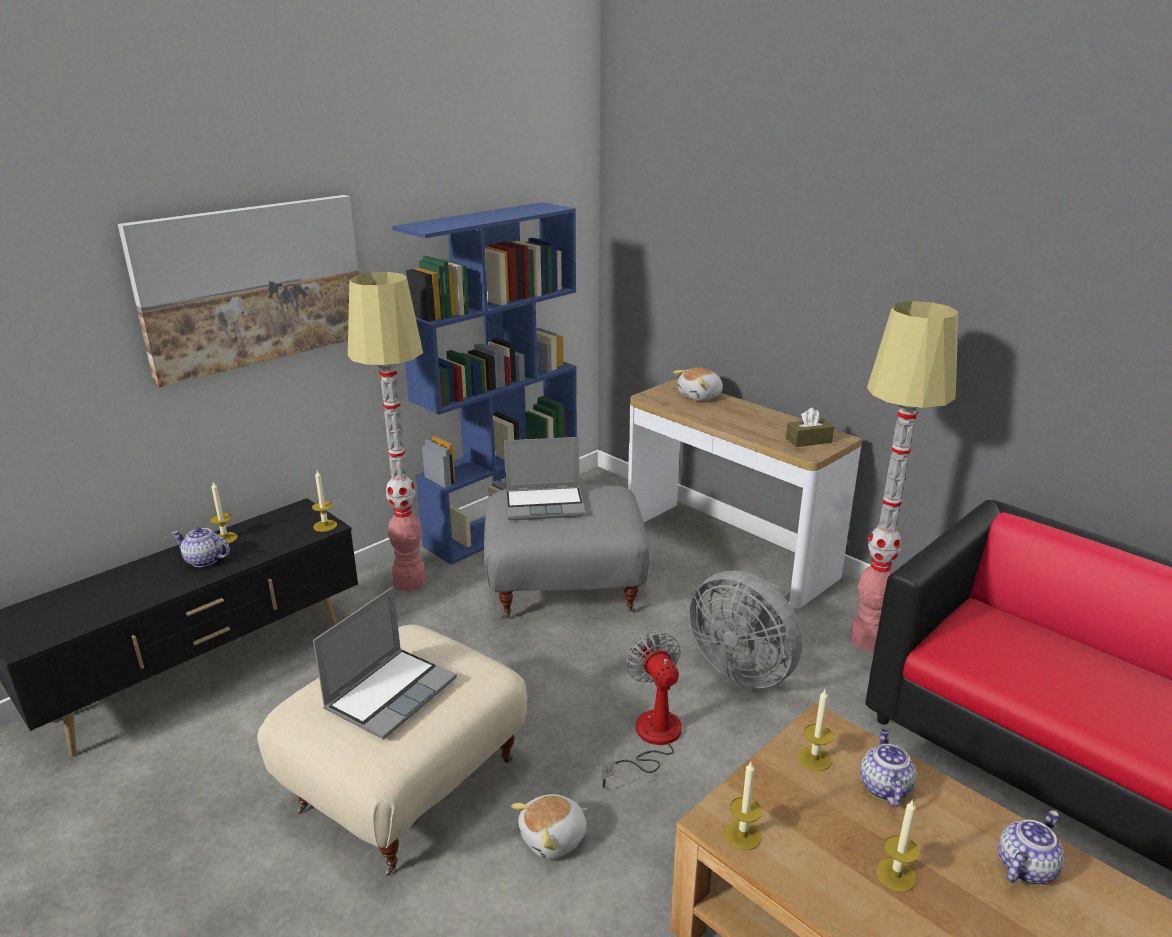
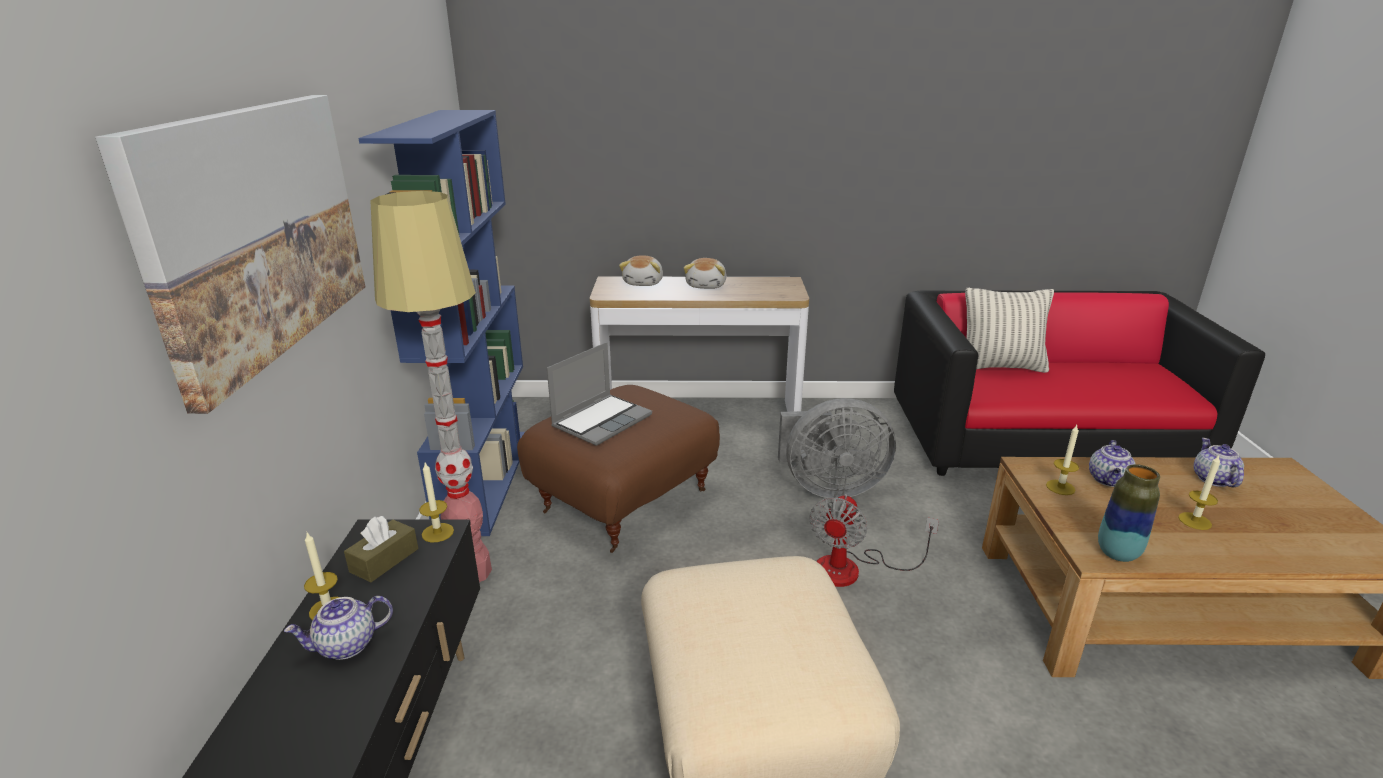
camera: 45 degrees left, 0 degrees up
laptop [313,587,457,740] -> none
grey ottoman [484,485,650,619] -> brown ottoman [517,385,720,553]
plush toy [511,794,588,859] -> plush toy moved to [684,258,727,289]
fan [602,632,682,788] -> fan turned 90 degrees counterclockwise [809,494,939,587]
candle [725,762,762,850] -> vase [1098,464,1160,562]
brown tissue box [786,408,834,447] -> brown tissue box moved to [344,516,418,582]
floor lamp [850,301,958,652] -> none
teapot [860,729,917,807] -> teapot turned 120 degrees counterclockwise [1089,440,1136,487]
none -> pillow [965,288,1054,373]

